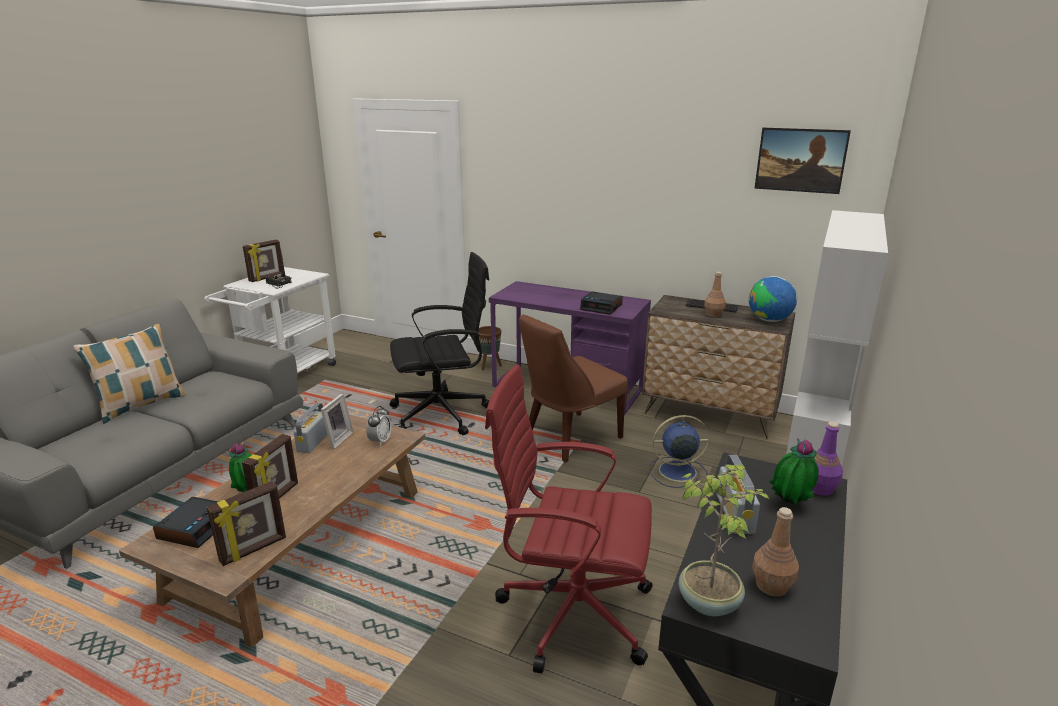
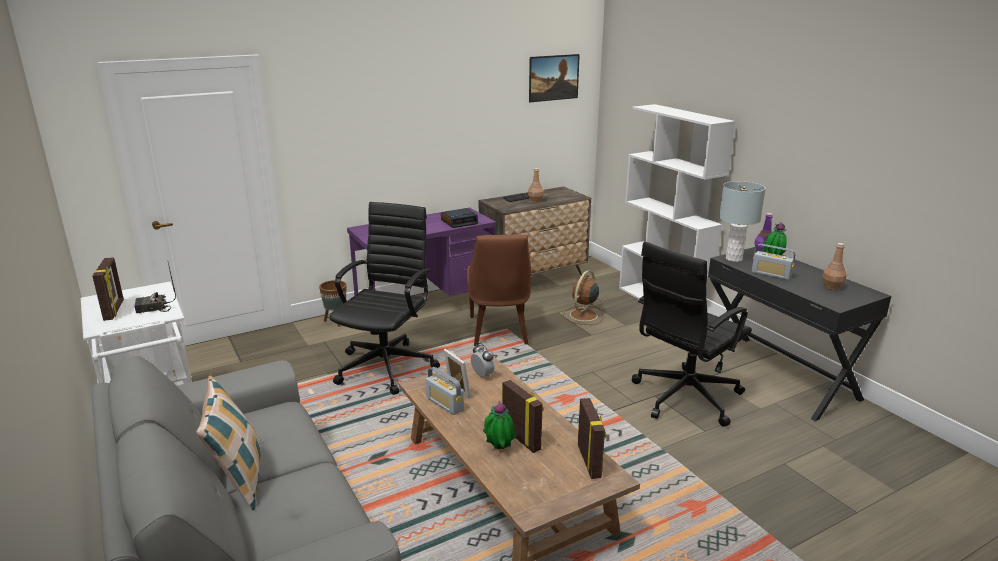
camera: 55 degrees left, 0 degrees up
alarm clock [153,497,218,548] -> none
red office chair [485,365,653,673] -> black office chair [632,242,752,427]
blue fan [649,415,709,488] -> brown fan [563,270,603,325]
potted plant [679,465,770,616] -> none
globe [749,276,797,322] -> none
none -> grey table lamp [719,181,766,262]

